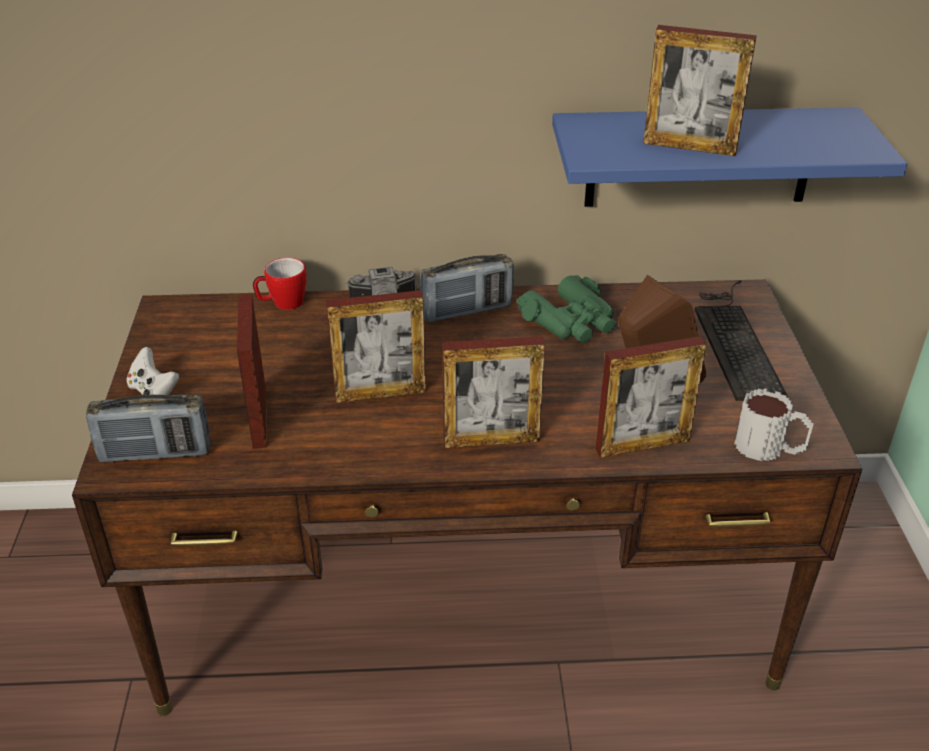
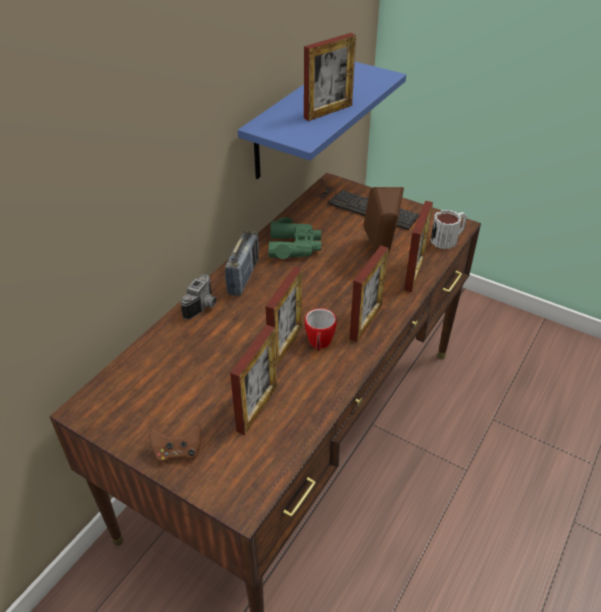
camera: 55 degrees left, 5 degrees up
radio [86,394,210,462] -> none
white game controller [127,347,179,395] -> brown game controller [149,424,201,463]
picture frame [237,294,266,449] -> picture frame turned 90 degrees counterclockwise [230,325,277,435]
mug [253,258,307,310] -> mug moved to [305,308,336,351]

